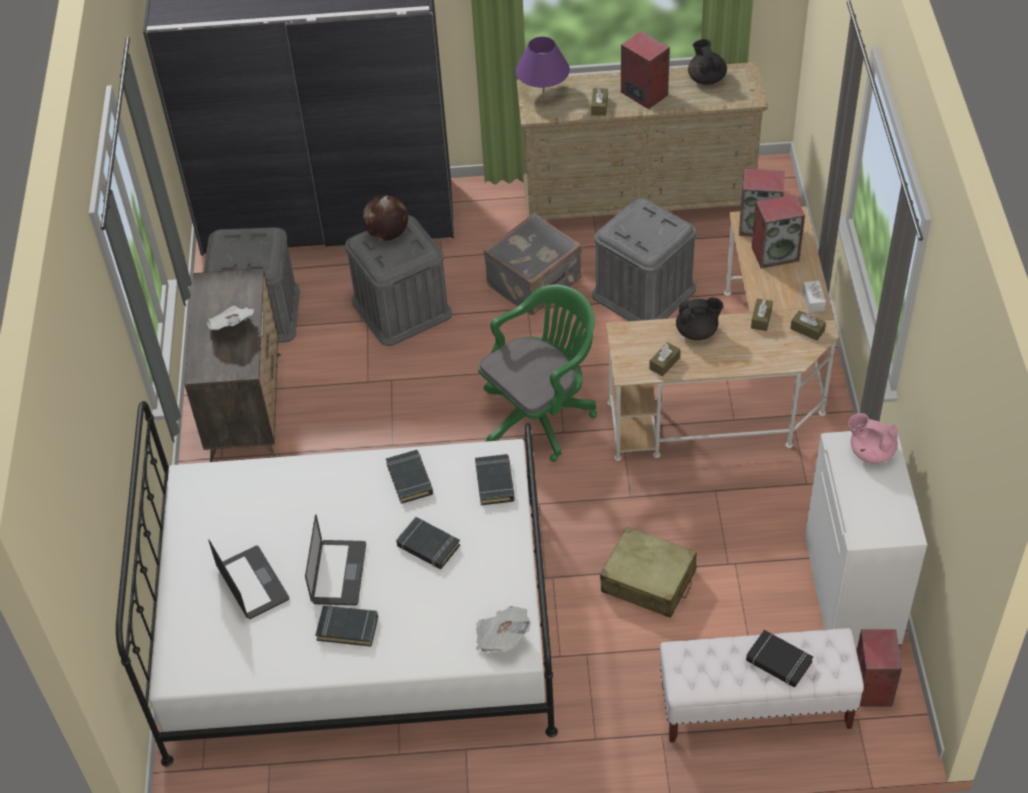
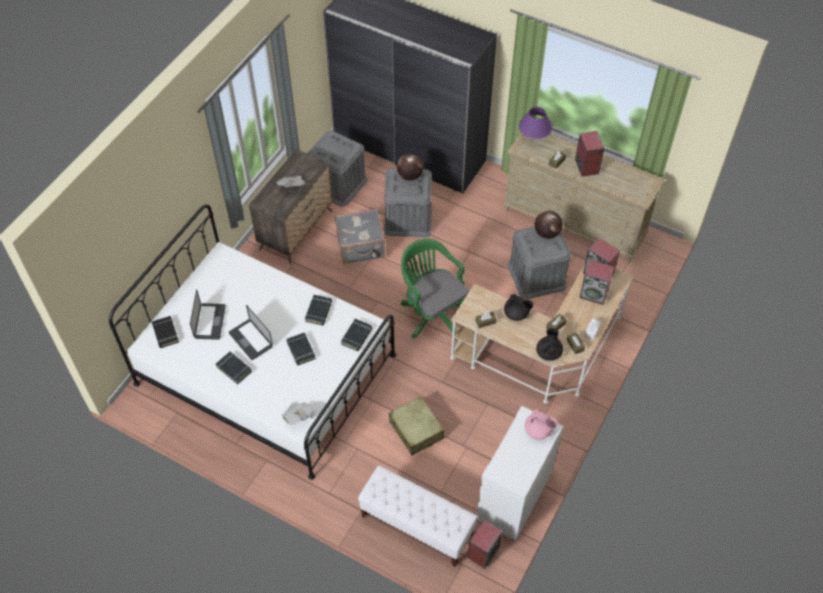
camera: 30 degrees right, 5 degrees up
laptop [305,515,366,605] -> laptop turned 105 degrees clockwise [229,305,273,360]
green office chair [478,285,597,462] -> green office chair turned 120 degrees counterclockwise [401,239,469,340]
grey suitcase [483,213,582,315] -> grey suitcase moved to [335,209,385,264]
black teapot [688,39,727,85] -> black teapot moved to [536,328,563,361]
black book [746,630,813,687] -> black book moved to [152,316,179,348]
pink teapot [848,413,898,464] -> pink teapot turned 150 degrees clockwise [525,409,557,439]
none -> globe [534,211,563,239]

